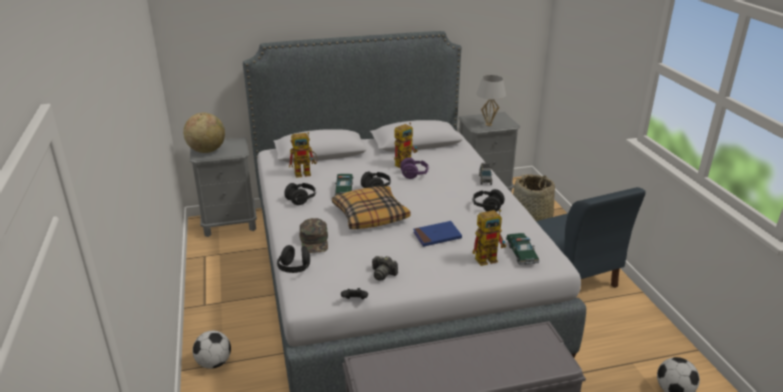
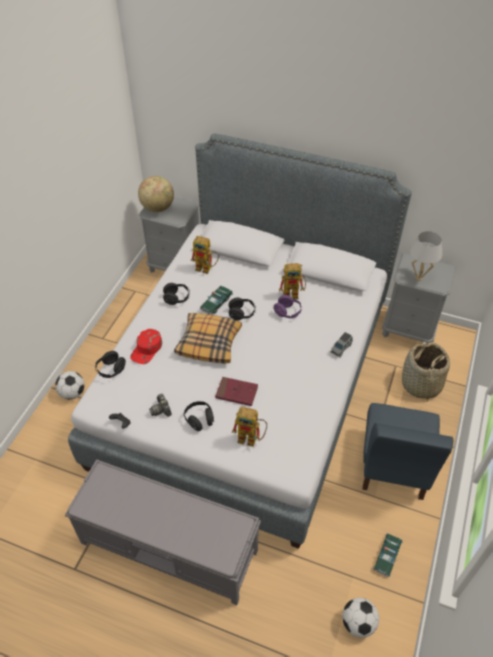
camera: 35 degrees right, 20 degrees up
green cap [299,218,328,253] -> red cap [130,329,162,364]
blue book [413,221,462,247] -> red book [215,377,258,406]
black headphones [472,189,505,212] -> black headphones moved to [184,401,214,431]
toy car [506,233,540,265] -> toy car moved to [373,533,403,577]

